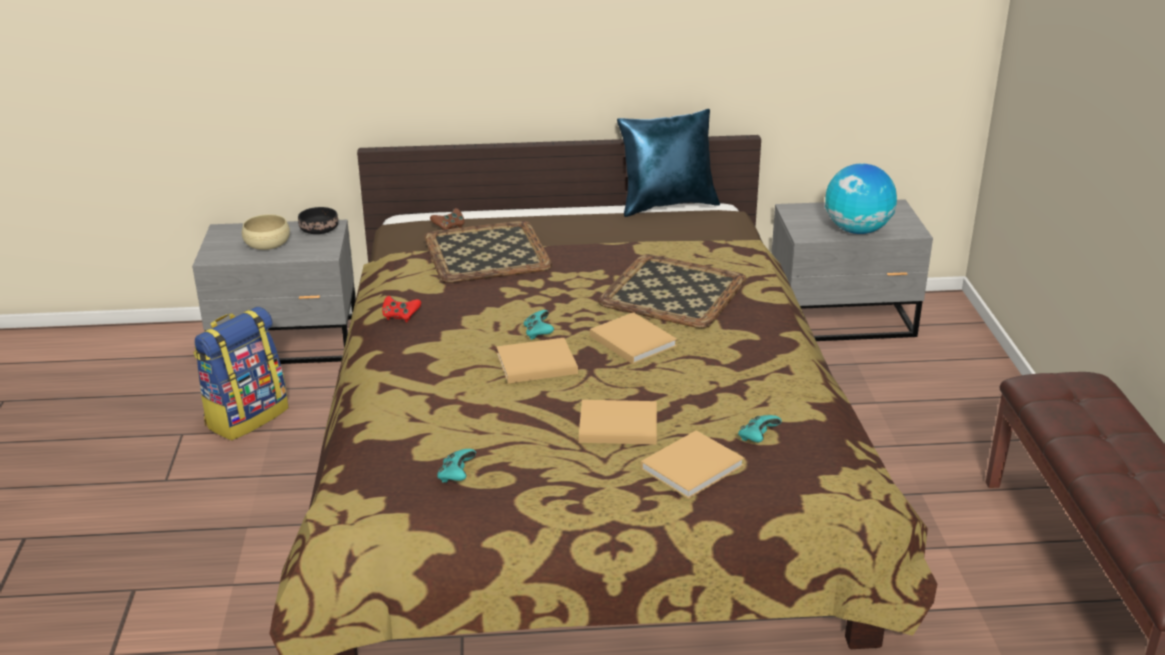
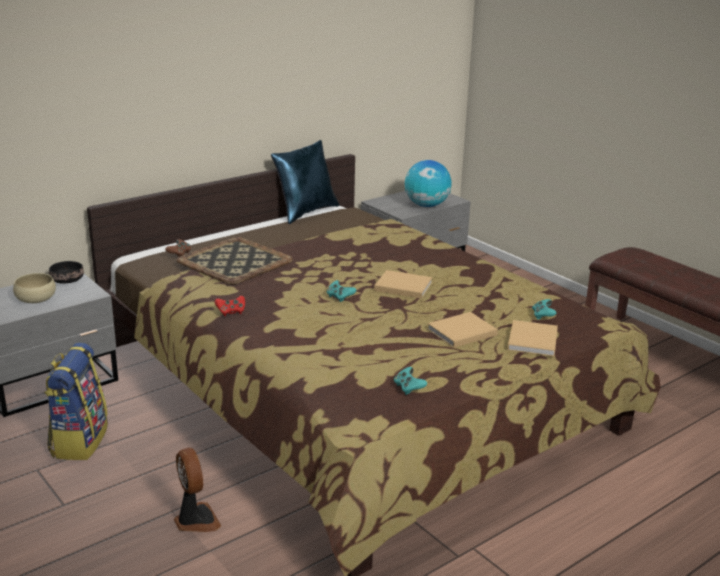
camera: 35 degrees left, 5 degrees down
beige book [496,338,578,383] -> none
tray [598,254,747,328] -> none
none -> fan [174,448,221,532]

